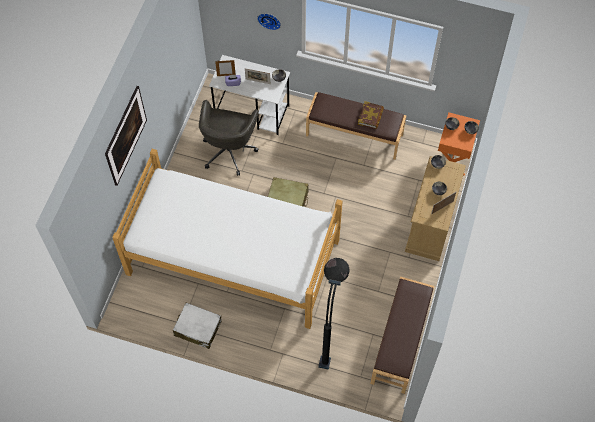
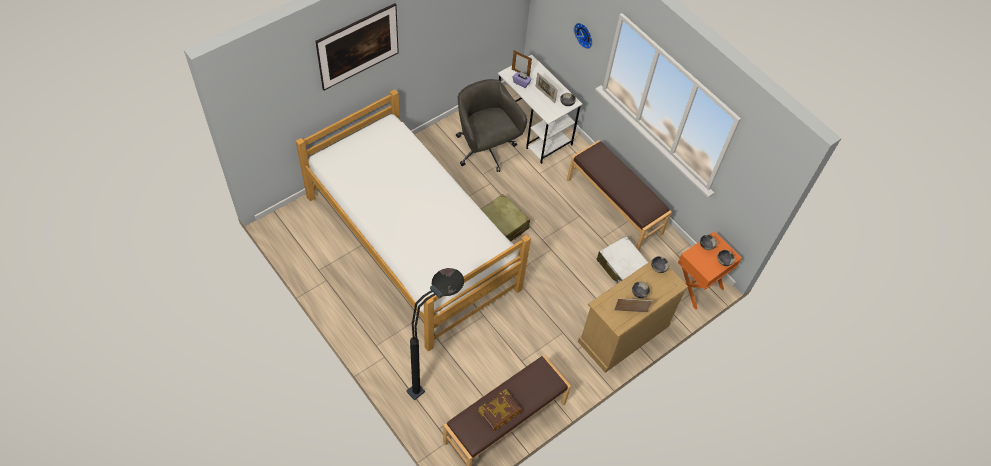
camera: 30 degrees right, 5 degrees down
white suitcase [173,303,222,349] -> white suitcase moved to [596,236,648,284]
grey office chair [199,100,259,176] -> grey office chair turned 105 degrees clockwise [456,79,527,172]
book [358,101,384,129] -> book moved to [478,389,522,431]

